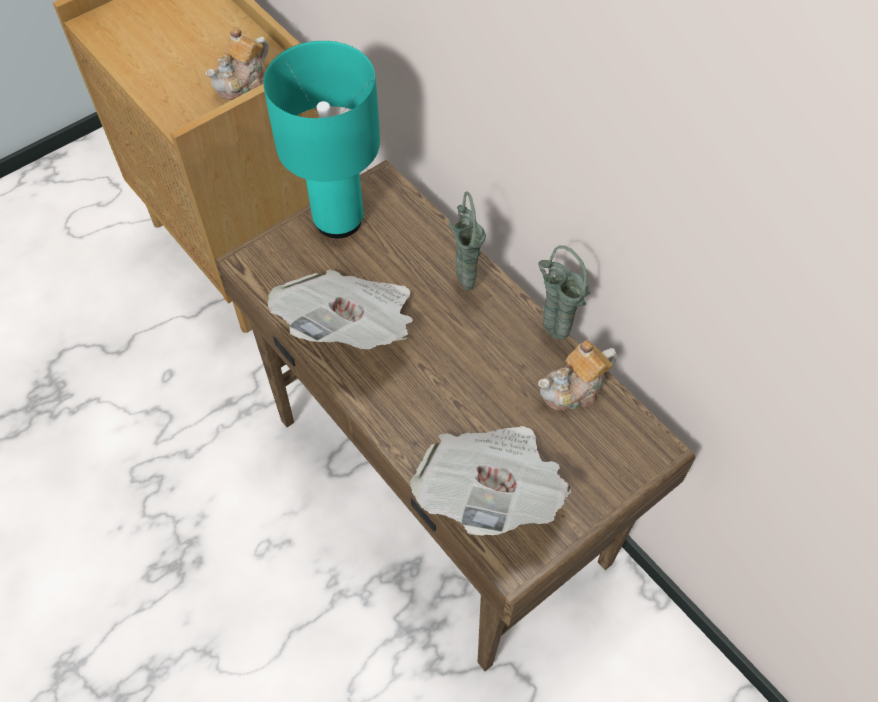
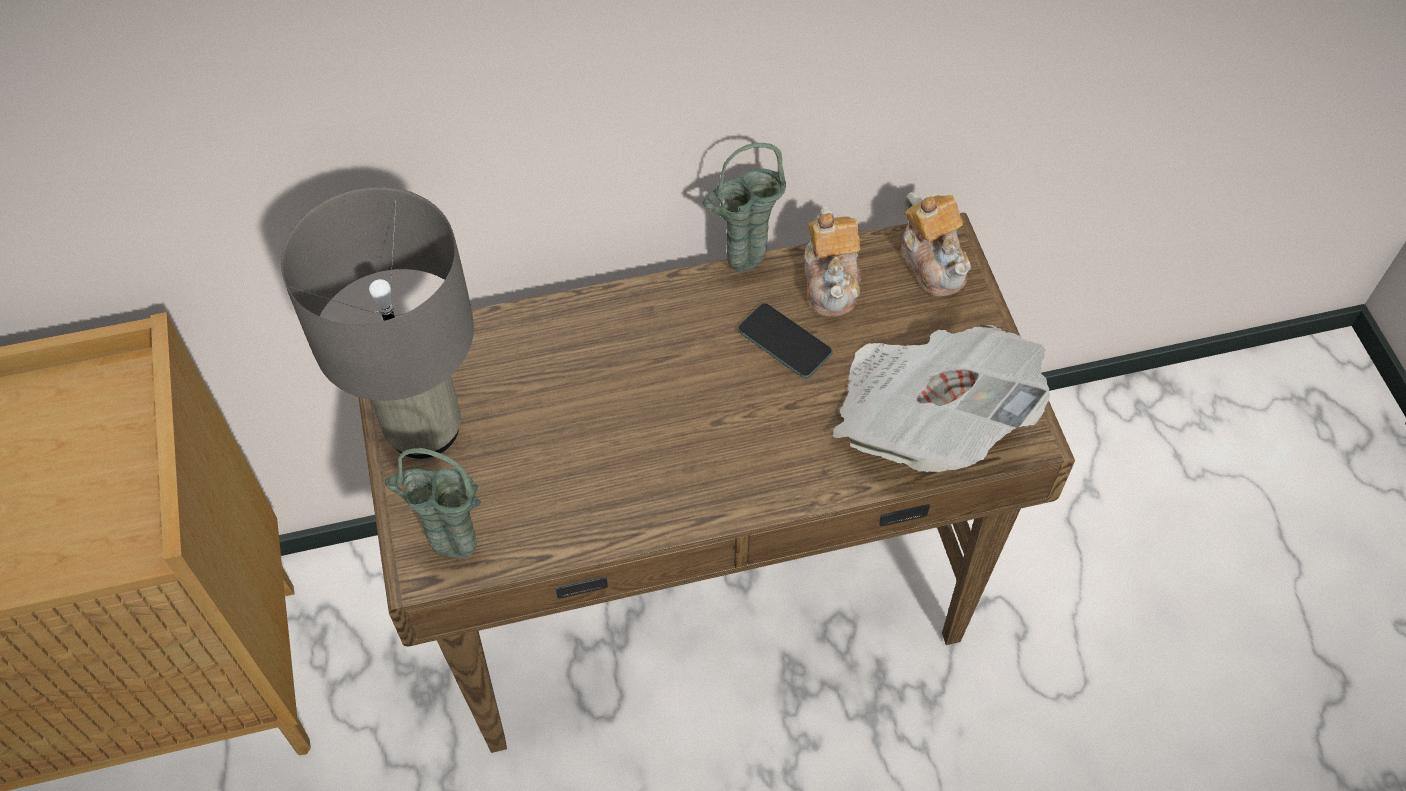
camera: 65 degrees left, 0 degrees up
teapot [206,27,269,100] -> teapot moved to [901,192,971,297]
turquoise table lamp [263,41,380,238] -> grey table lamp [281,187,474,459]
newspaper [268,270,413,349] -> none
green vase [449,191,486,291] -> green vase moved to [384,448,481,558]
none -> phone [737,303,833,378]

